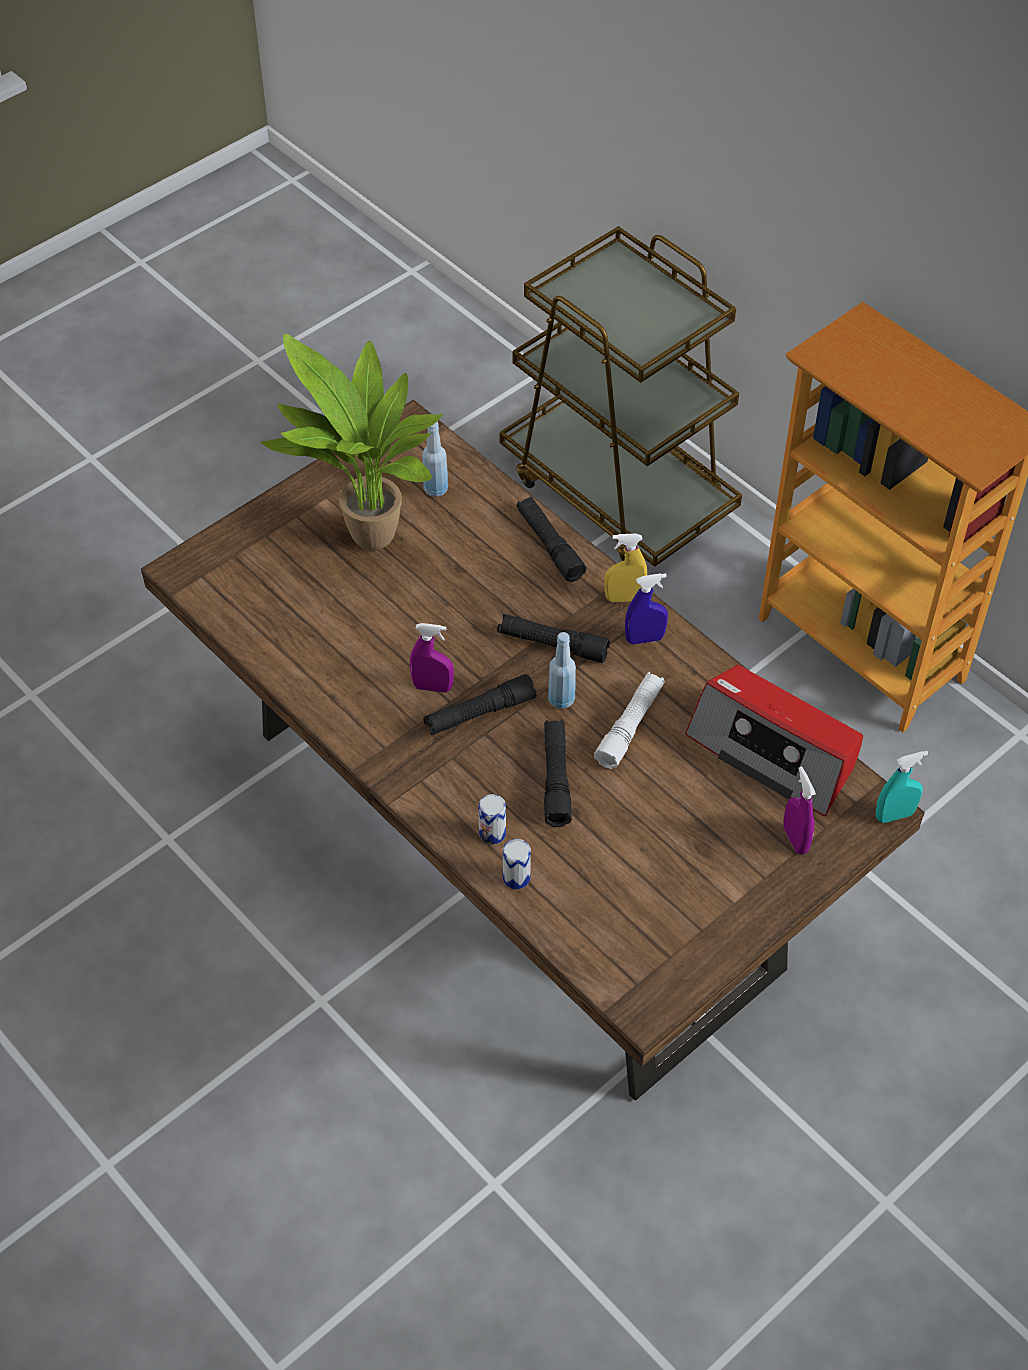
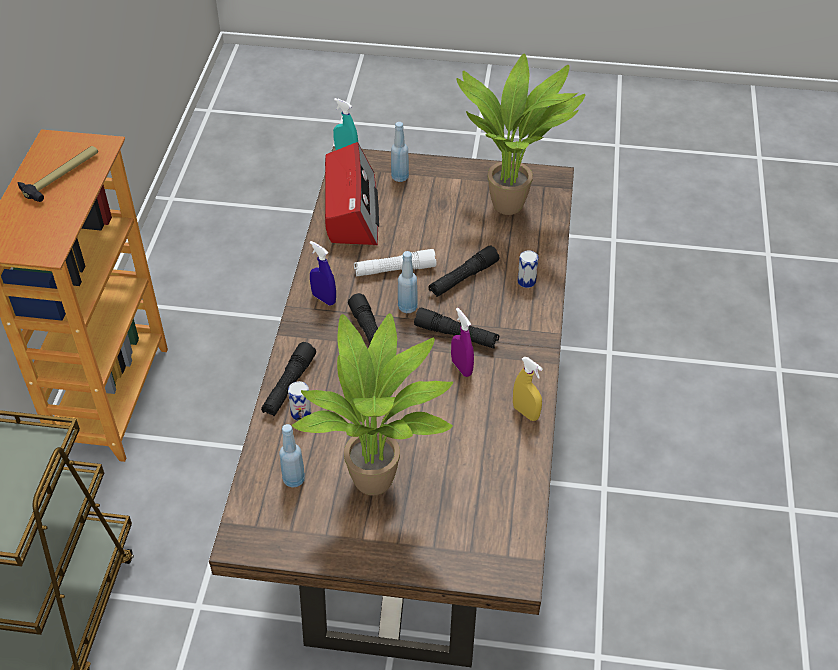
camera: 130 degrees left, 5 degrees down
can [503,839,531,889] -> can moved to [288,381,311,421]
yellow spray bottle [605,534,647,602] -> yellow spray bottle moved to [513,357,543,421]
purple spray bottle [783,766,816,855] -> blue bottle [391,122,409,182]
none -> hammer [17,146,98,202]
none -> potted plant [456,54,585,215]

